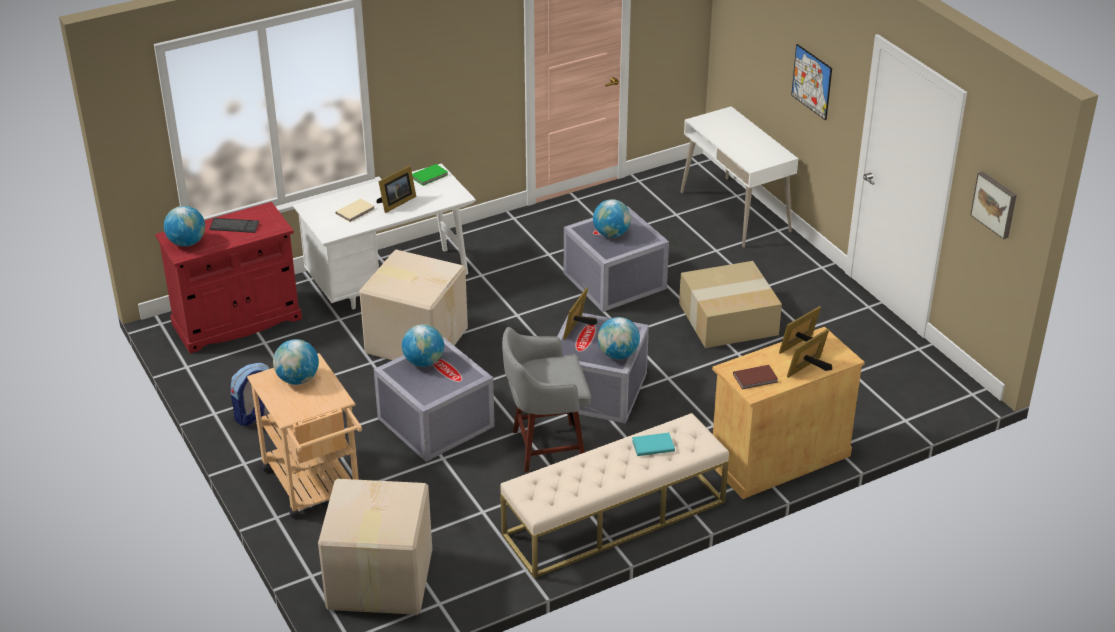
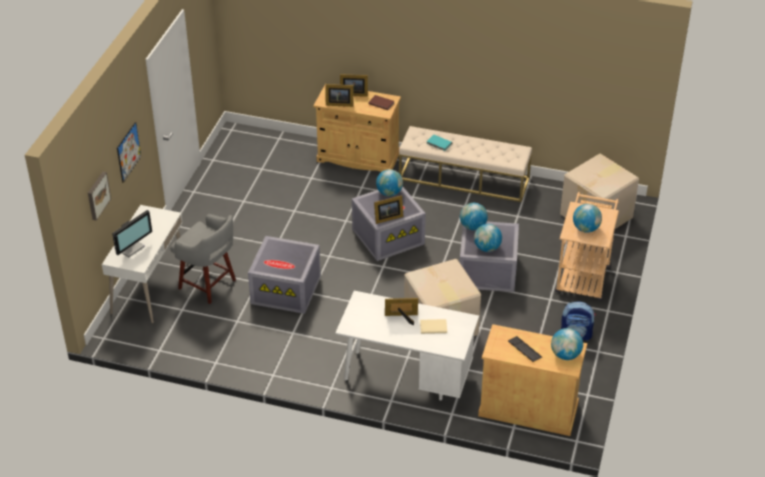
camera: 135 degrees left, 5 degrees up
red cabinet [155,202,302,354] -> beige cabinet [478,324,587,436]
green book [412,164,448,186] -> none
grey stool [502,327,591,472] -> grey stool moved to [170,214,236,304]
globe [593,199,631,238] -> globe moved to [460,203,488,230]
cardboard box [679,261,782,348] -> none
picture [970,171,1017,239] -> picture moved to [88,172,111,221]
none -> monitor [112,210,152,257]

